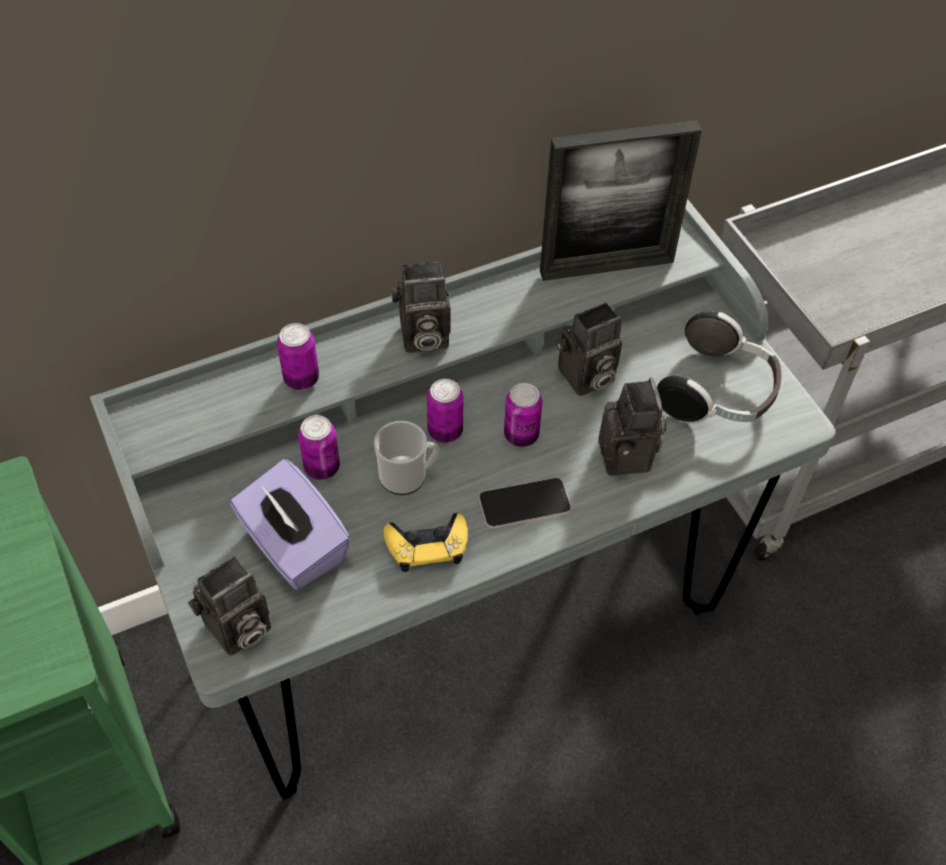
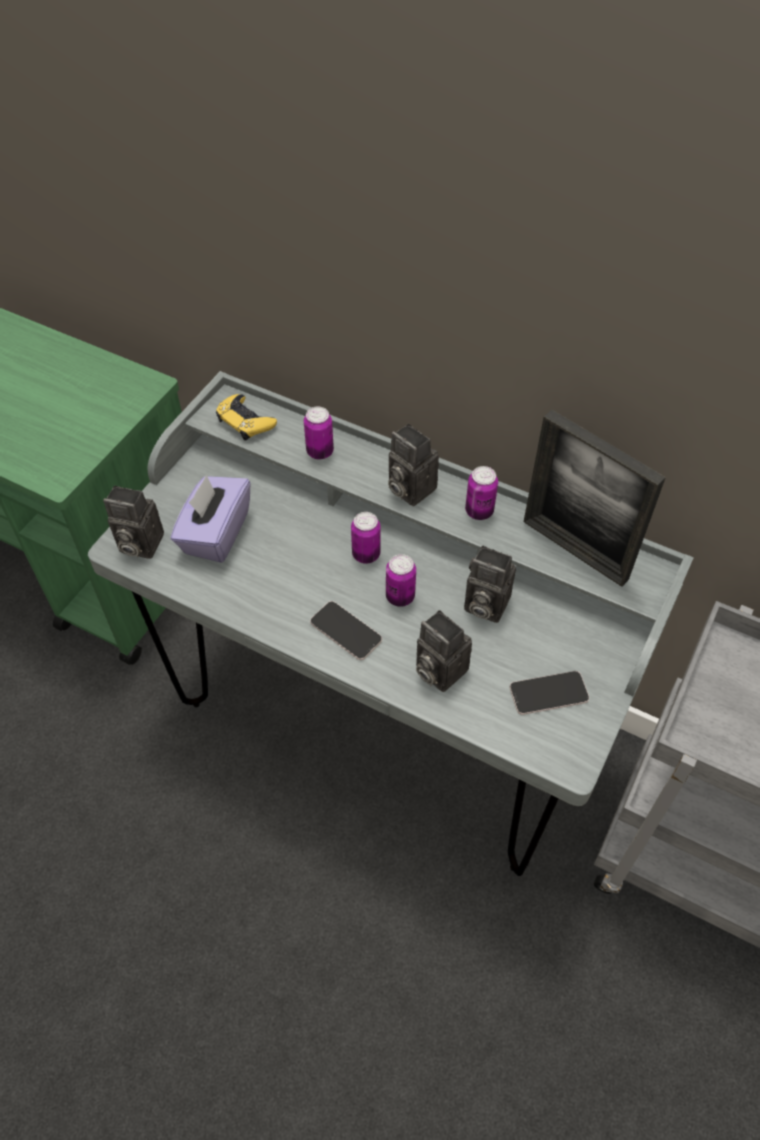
camera: 55 degrees right, 0 degrees up
can [298,415,340,480] -> can moved to [465,466,498,520]
mug [374,421,439,495] -> none
yellow game controller [384,513,468,572] -> yellow game controller moved to [216,394,277,441]
camera [598,377,667,476] -> camera turned 90 degrees clockwise [416,610,472,692]
headphones [657,311,781,423] -> phone [510,671,589,715]

